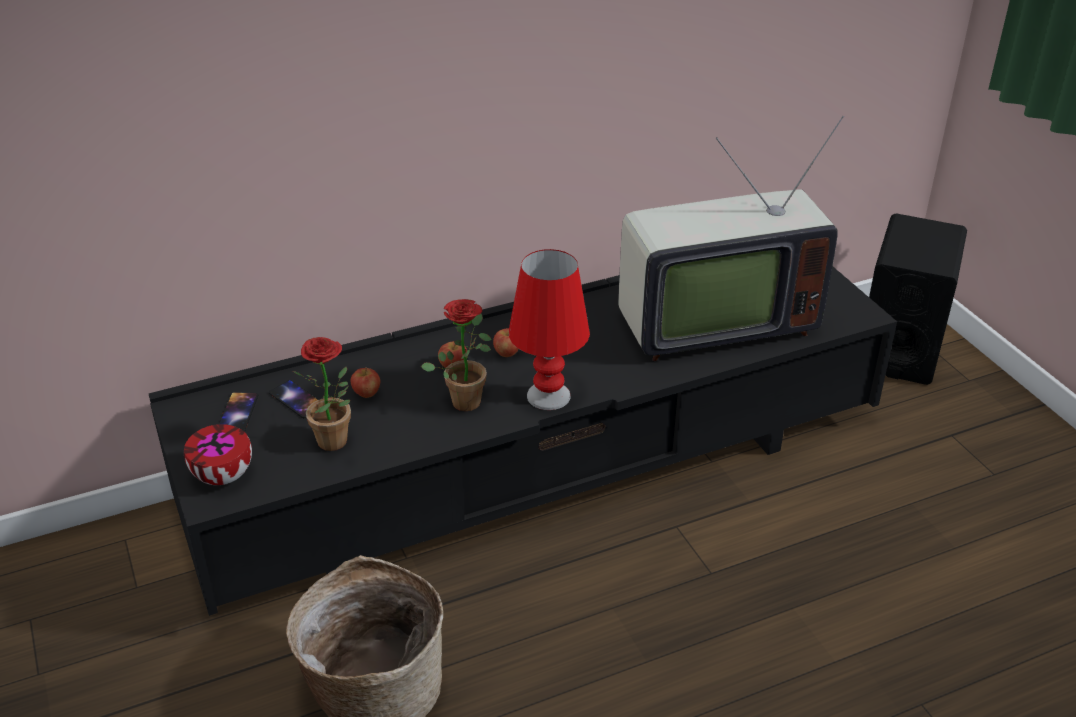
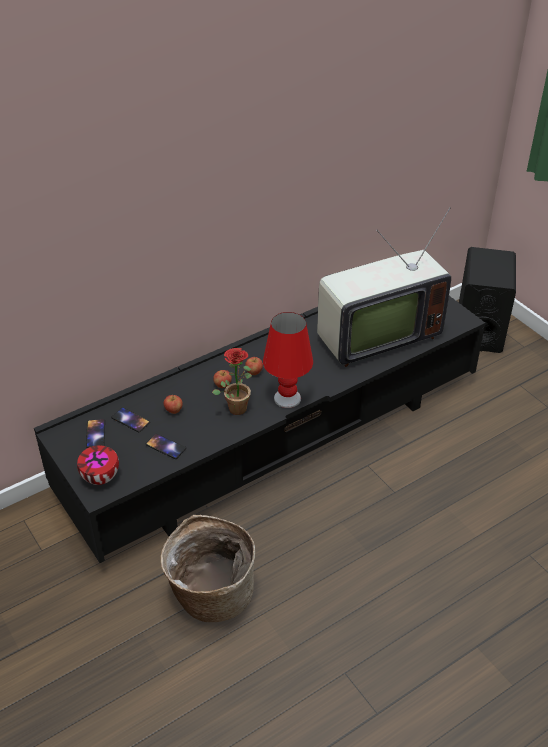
camera: 10 degrees left, 5 degrees up
potted plant [293,337,351,451] -> phone [146,434,186,459]

